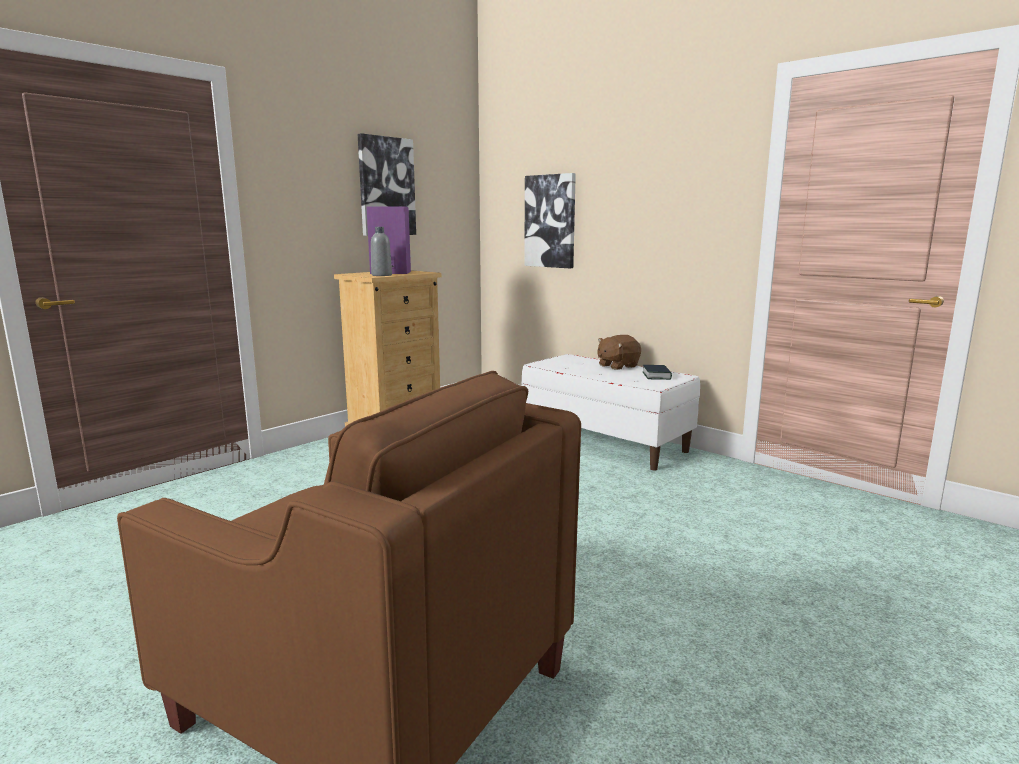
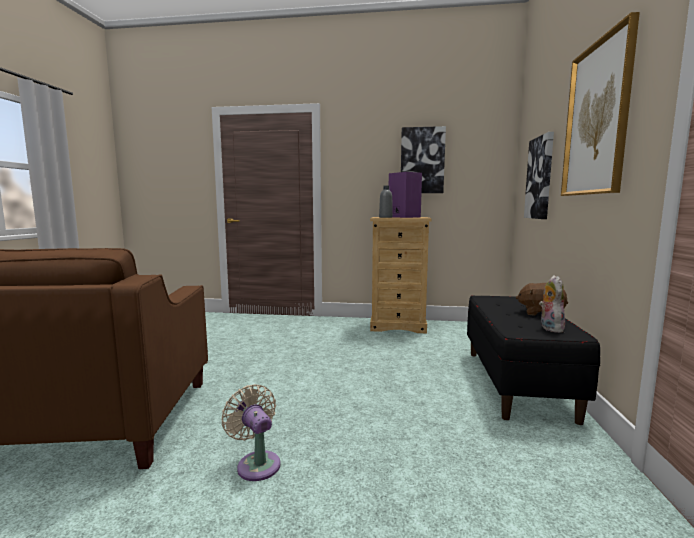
camera: 55 degrees right, 5 degrees down
white bench [522,354,700,470] -> black bench [467,295,600,425]
book [642,365,672,380] -> plush toy [539,275,565,333]
none -> beige fan [222,384,281,481]
none -> picture [561,12,640,196]

